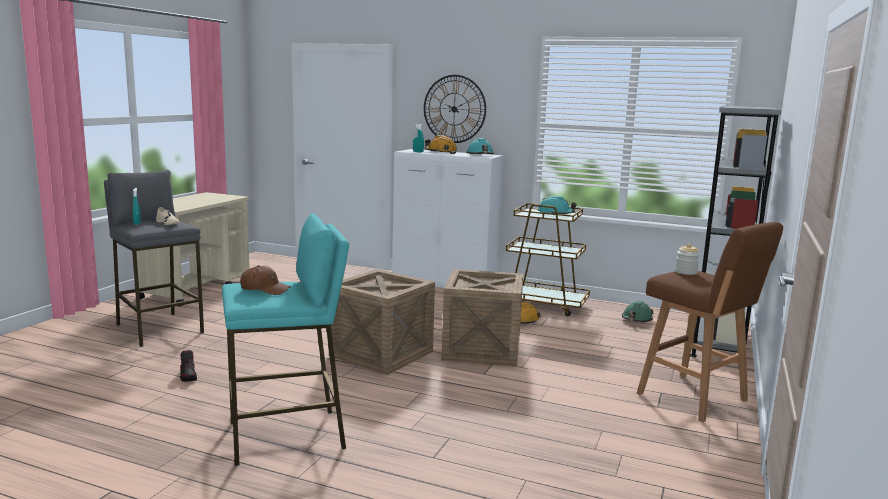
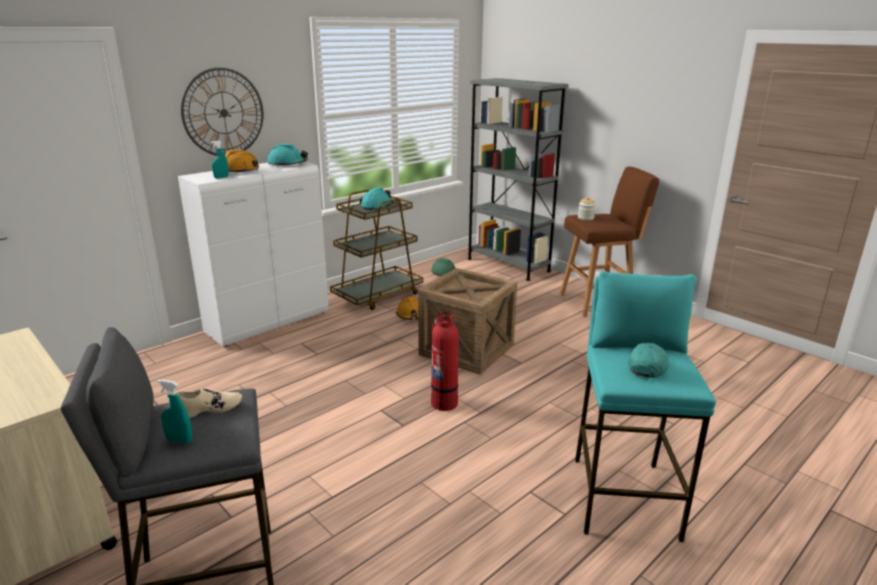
camera: 65 degrees left, 10 degrees up
shoe [180,350,197,382] -> none
brown cap [240,265,291,295] -> turquoise cap [628,343,671,378]
crate [329,269,435,375] -> fire extinguisher [431,312,459,411]

